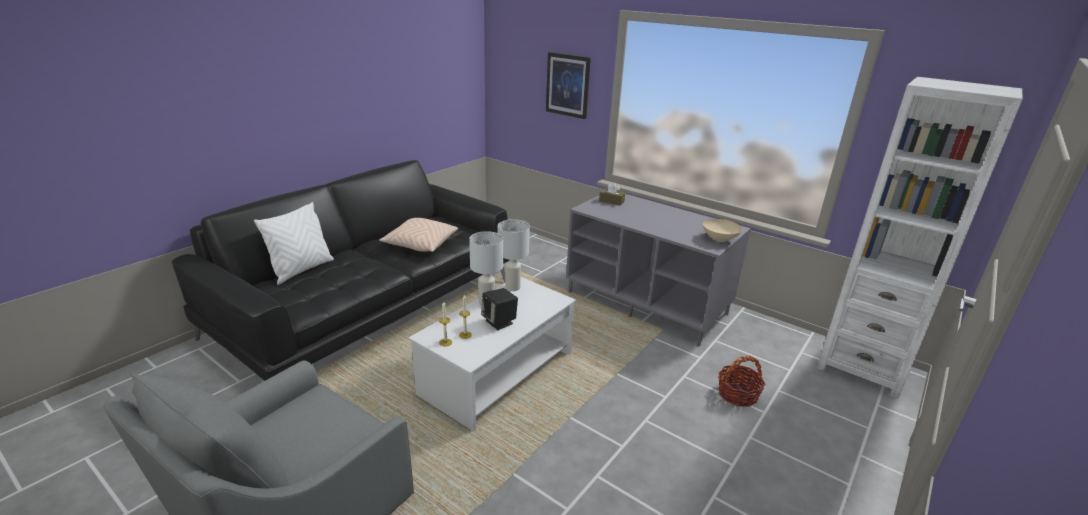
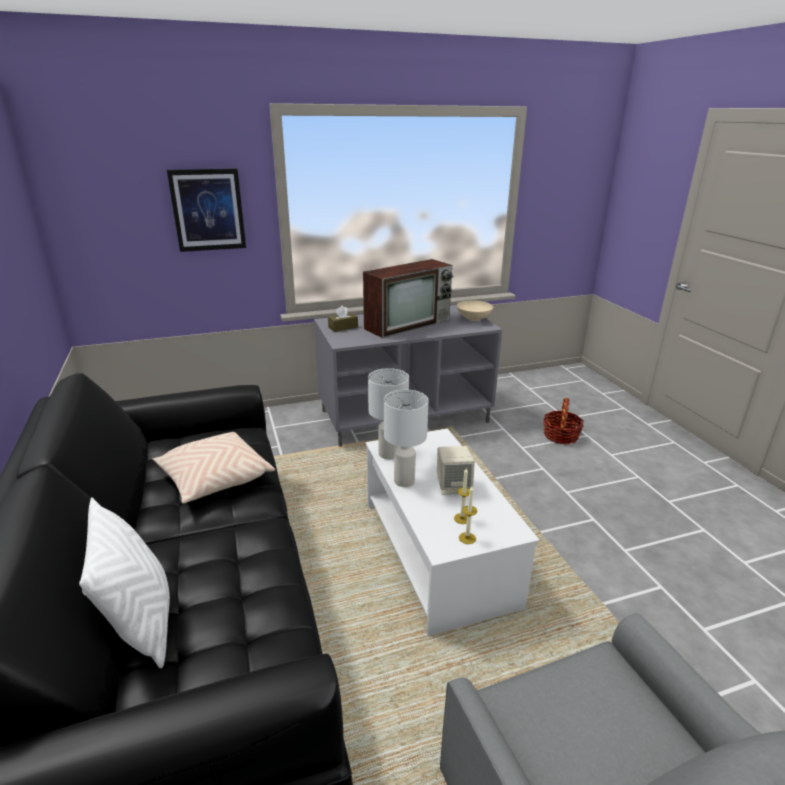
camera: 55 degrees left, 0 degrees up
black speaker [481,288,518,330] -> beige speaker [437,446,475,495]
white bookcase [817,77,1023,399] -> none
none -> television [363,259,454,338]

